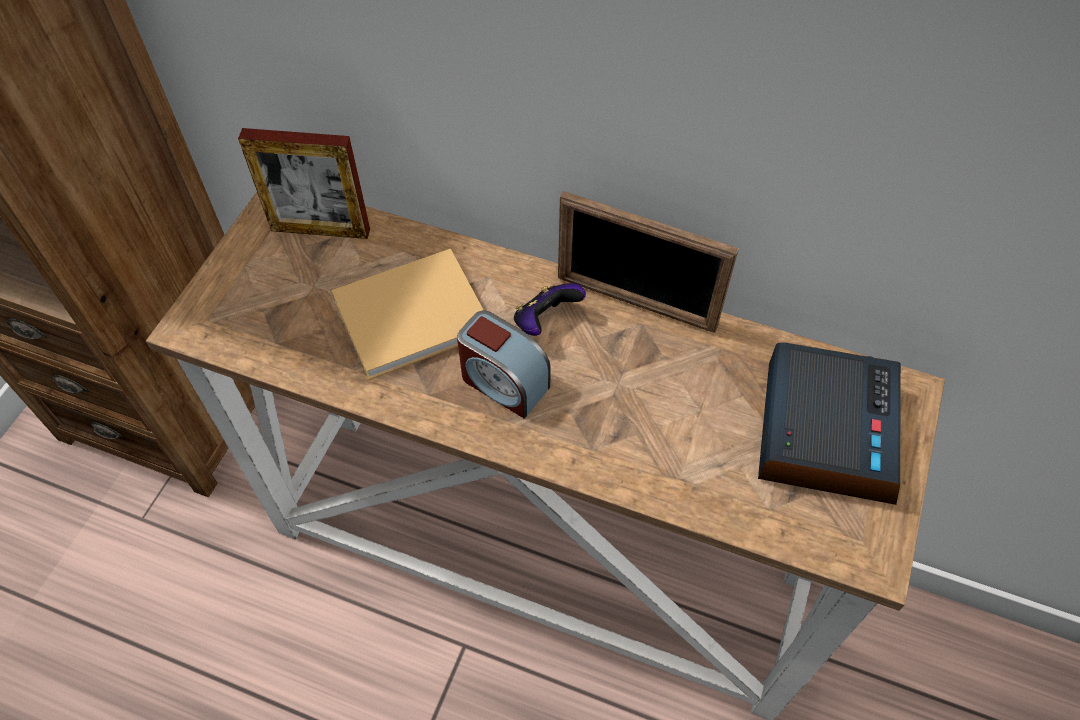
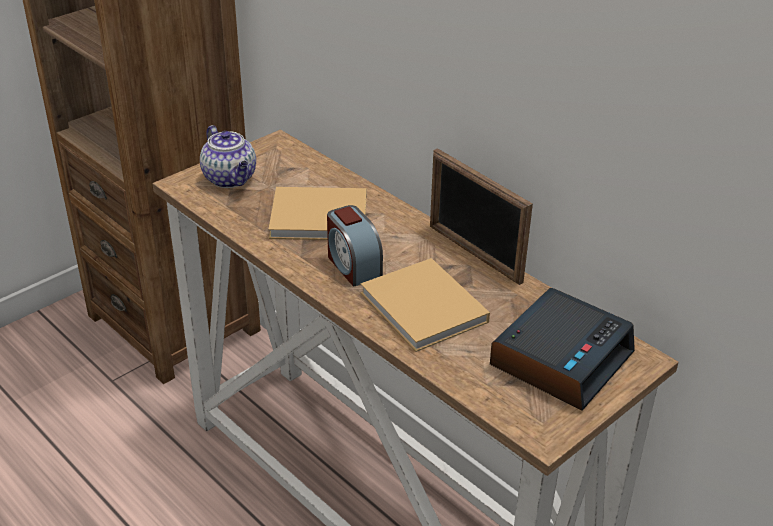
camera: 25 degrees right, 20 degrees down
picture frame [238,128,370,239] -> none
game controller [514,283,586,336] -> none
none -> teapot [200,125,256,188]
none -> beige book [361,258,490,352]

